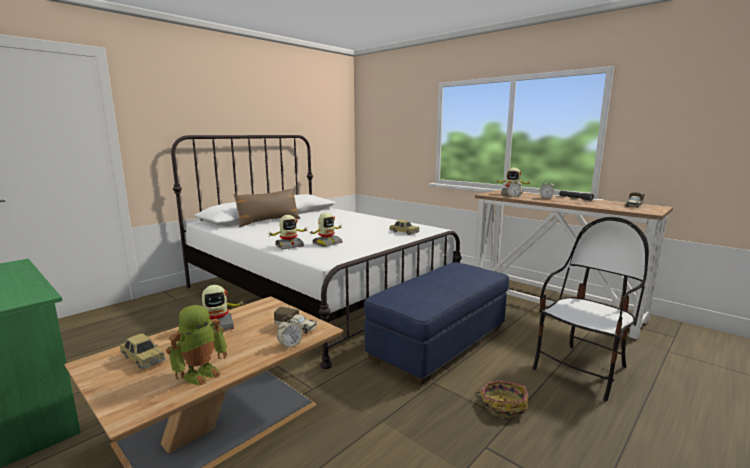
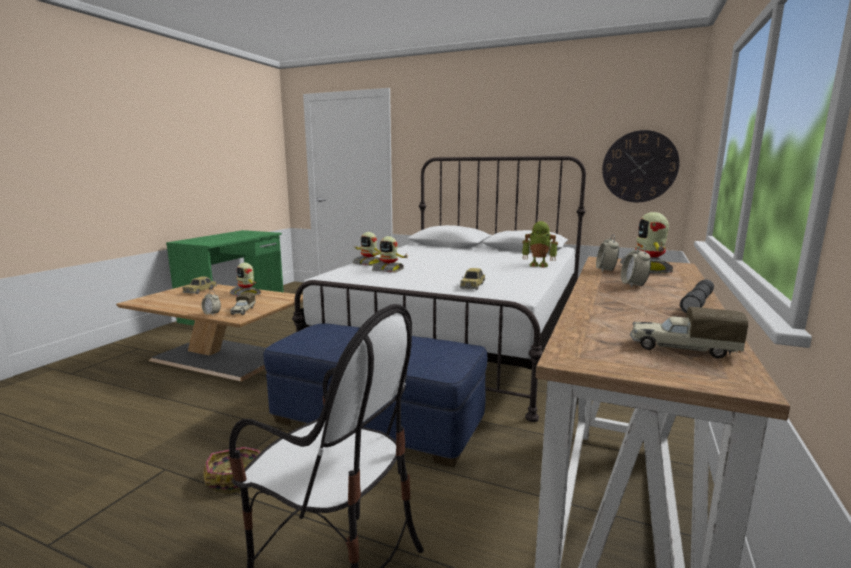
camera: 70 degrees right, 0 degrees up
toy robot [166,305,227,385] -> toy robot moved to [522,221,558,268]
brown pillow [233,188,300,227] -> none
none -> wall clock [602,130,680,202]

